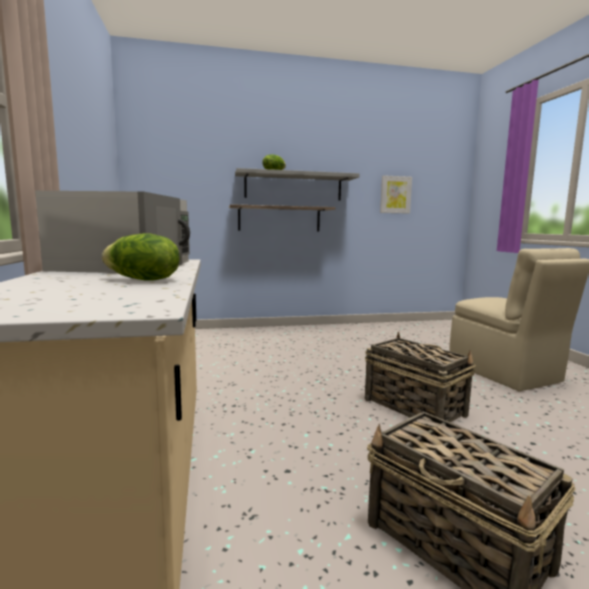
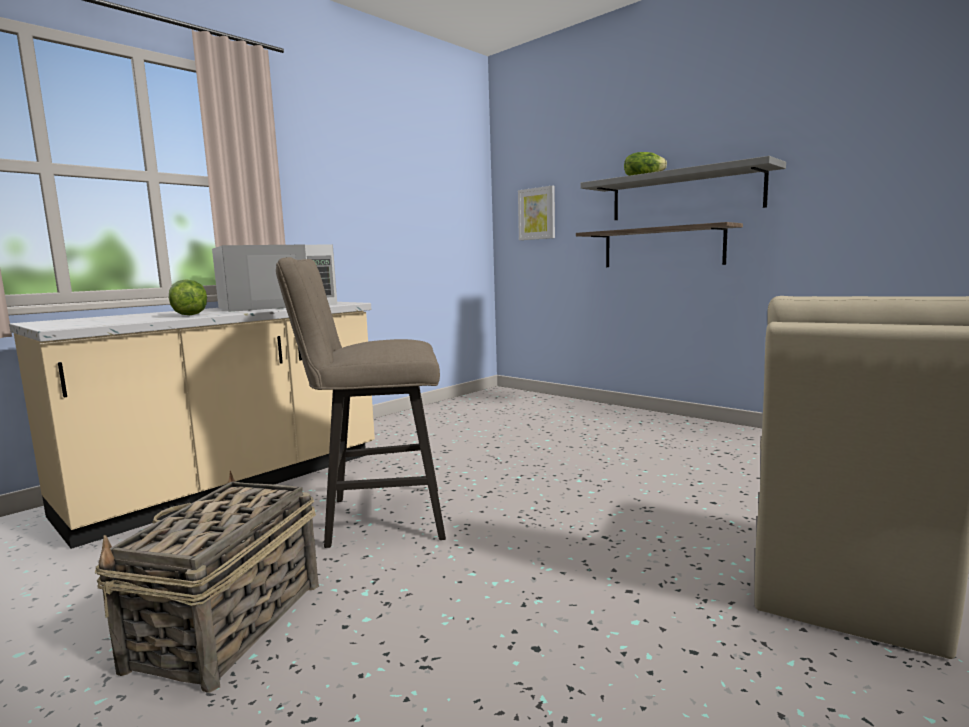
camera: 55 degrees right, 0 degrees up
basket [365,332,476,422] -> none
picture [380,175,412,214] -> picture moved to [518,186,555,240]
none -> beige stool [276,257,446,548]

